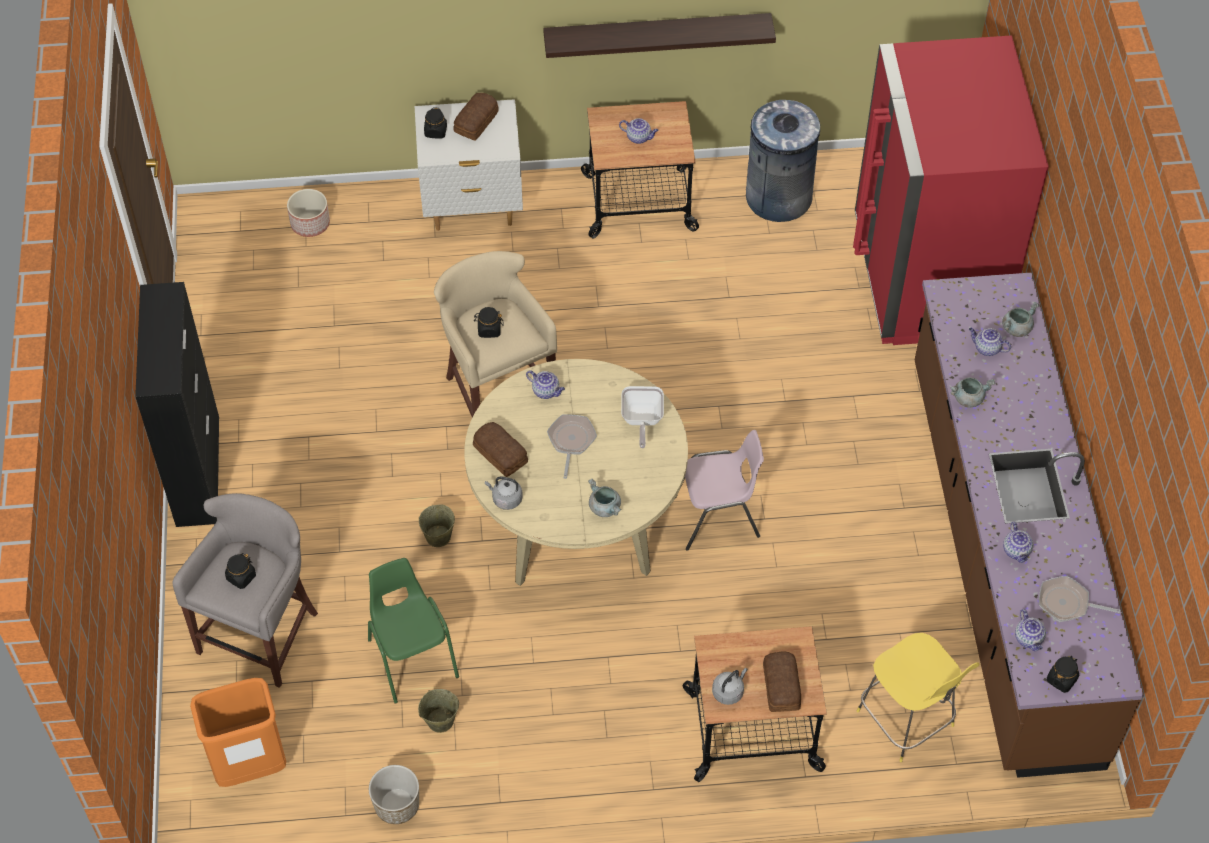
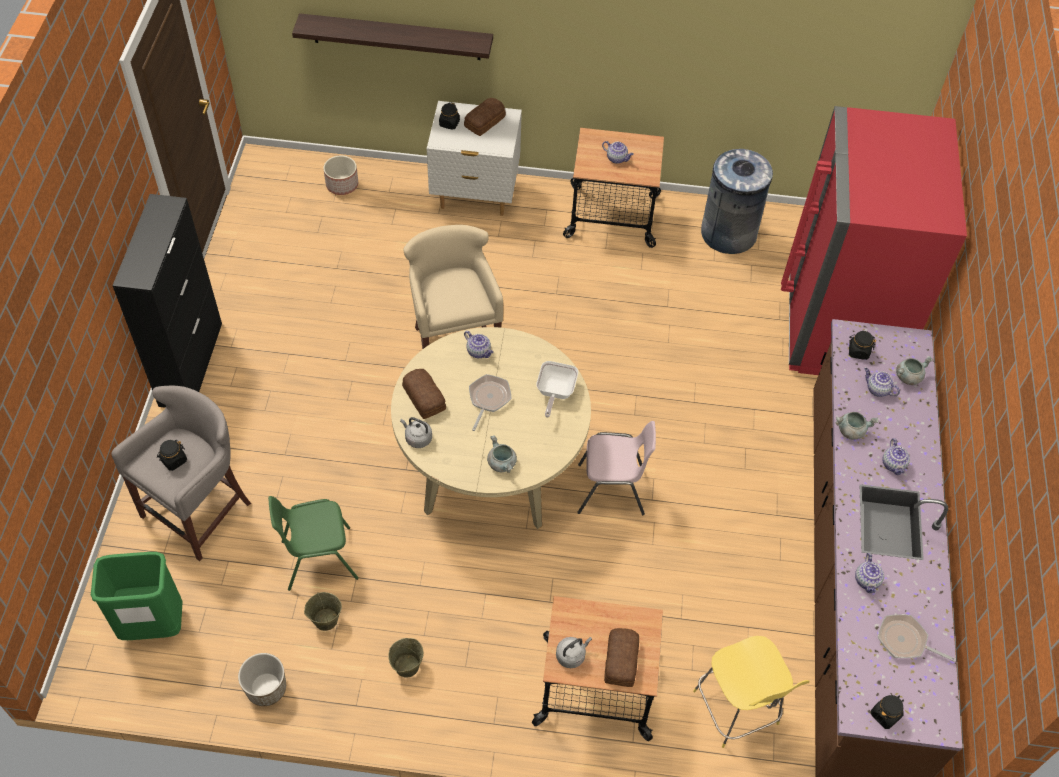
camera: 10 degrees right, 0 degrees up
orange trash can [190,678,286,787] -> green trash can [91,552,183,640]
green chair [368,558,459,704] -> green chair turned 90 degrees counterclockwise [268,496,358,591]
beige bucket [419,504,455,547] -> beige bucket moved to [388,638,424,678]
black jar [474,307,503,338] -> black jar moved to [849,331,876,360]
shelf [543,13,776,58] -> shelf moved to [292,13,493,60]
teapot [1015,609,1046,651] -> teapot moved to [882,438,910,475]

